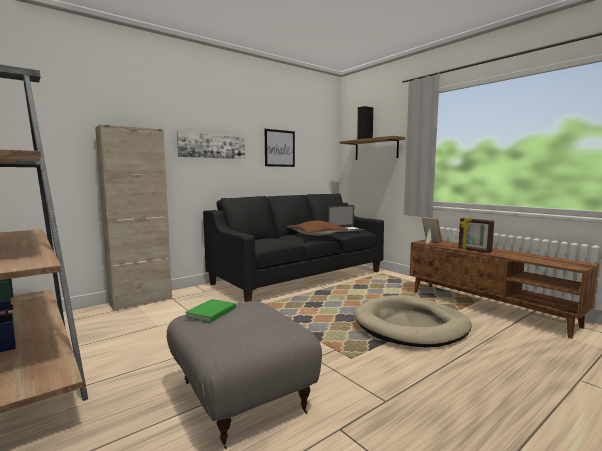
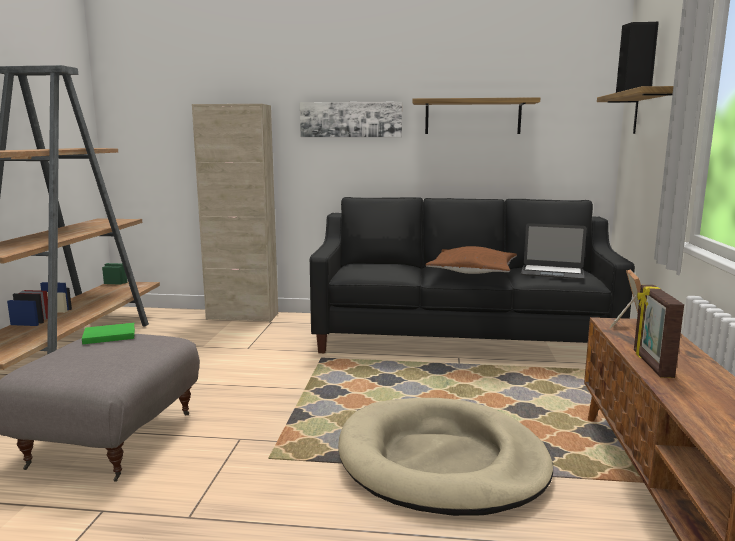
camera: 45 degrees right, 5 degrees up
picture [265,129,295,167] -> shelf [412,97,540,134]

